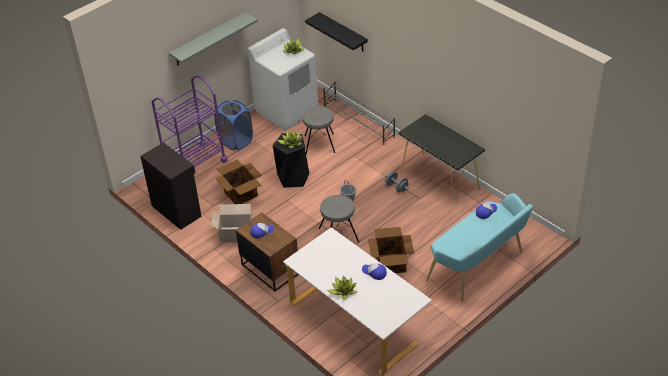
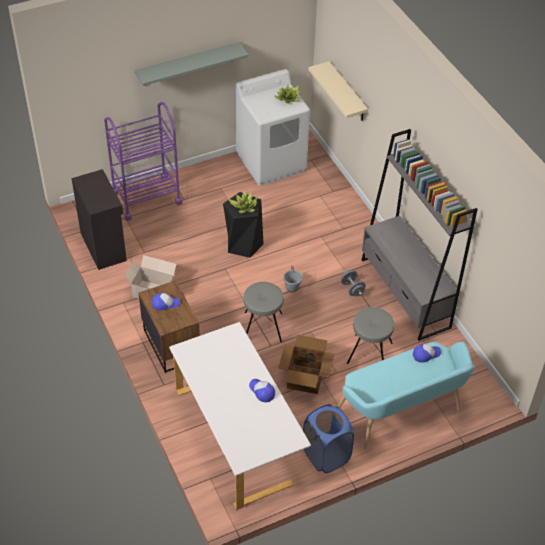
camera: 15 degrees right, 5 degrees up
blue laundry basket [214,100,253,150] -> blue laundry basket moved to [303,404,354,473]
cardboard box [216,159,262,204] -> none
grey stool [302,106,335,155] -> grey stool moved to [347,307,394,364]
black shelf [305,12,368,52] -> beige shelf [308,61,368,121]
grey shoe rack [323,81,395,145] -> none
potted plant [327,275,358,299] -> none
black console table [398,114,485,206] -> grey bookcase [362,129,478,341]

